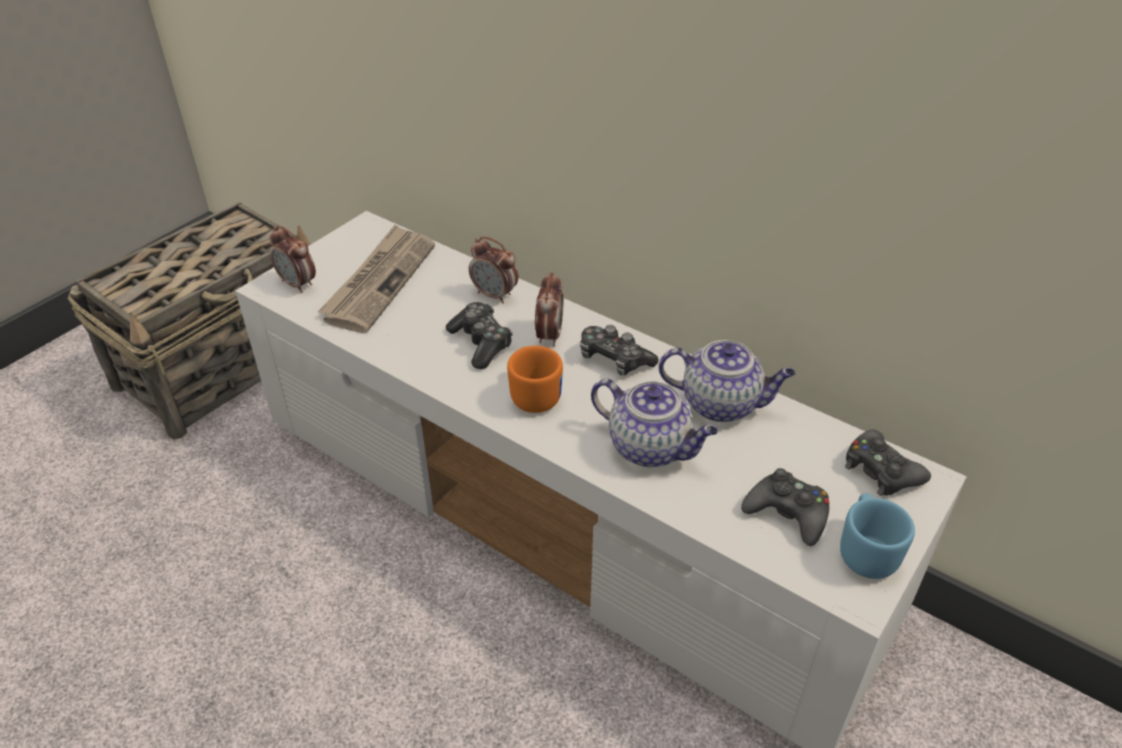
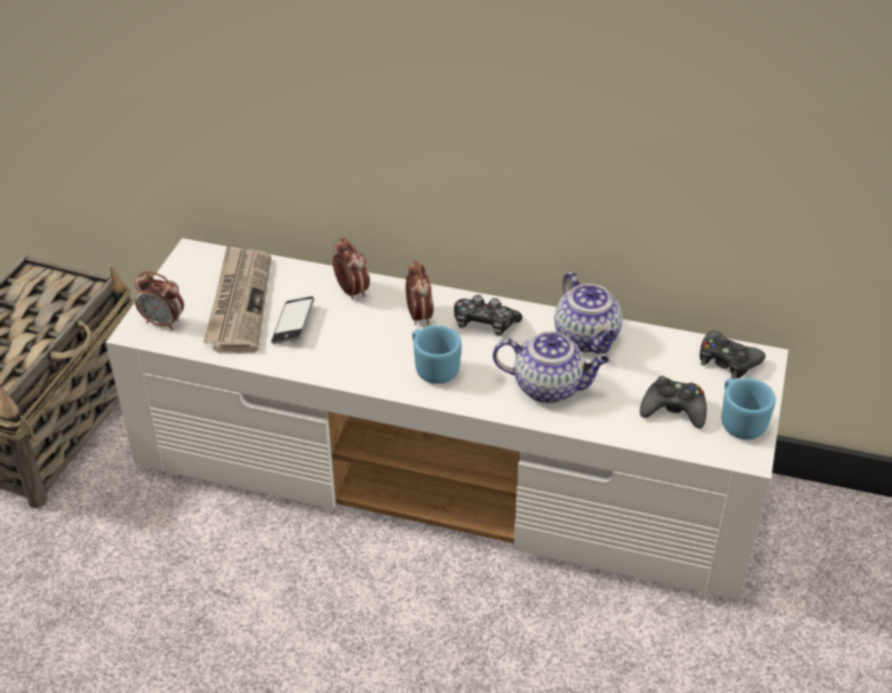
camera: 20 degrees left, 0 degrees up
game controller [446,302,513,369] -> none
alarm clock [469,236,519,303] -> alarm clock turned 135 degrees counterclockwise [333,238,370,300]
orange mug [507,346,563,413] -> blue mug [412,325,462,384]
teapot [659,340,796,422] -> teapot turned 75 degrees clockwise [554,272,622,354]
none -> phone [271,296,314,344]

